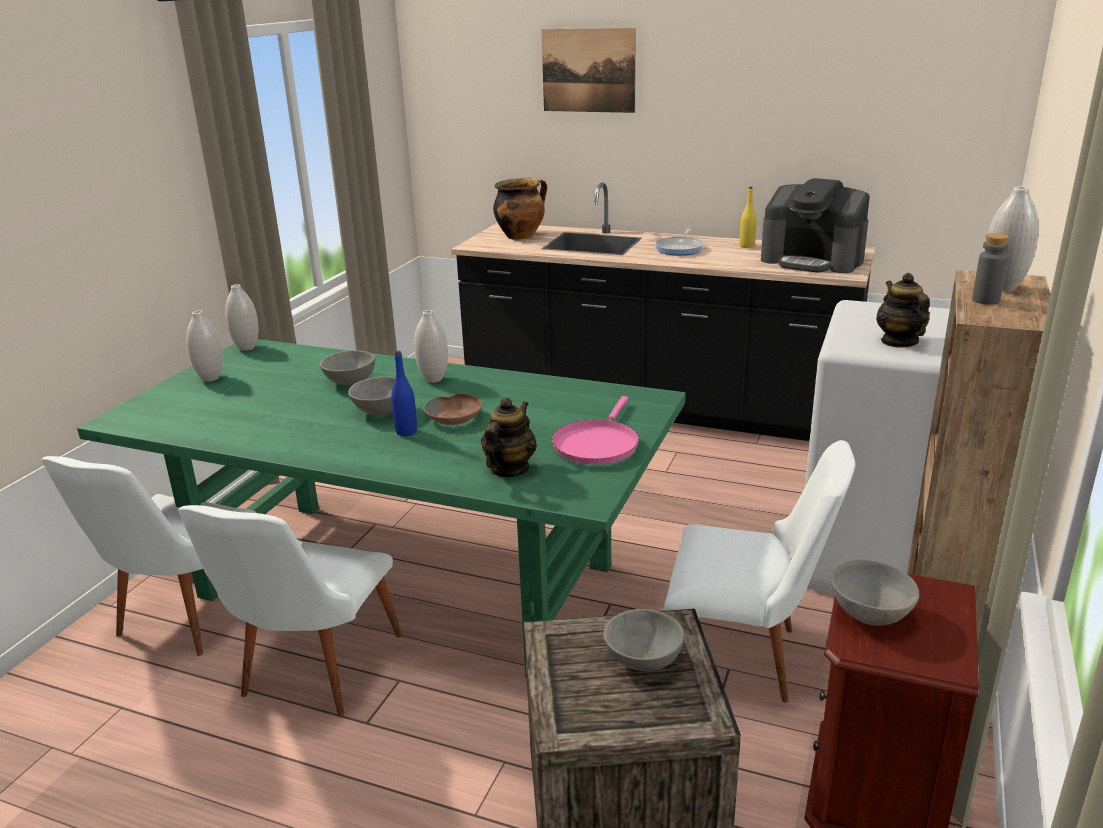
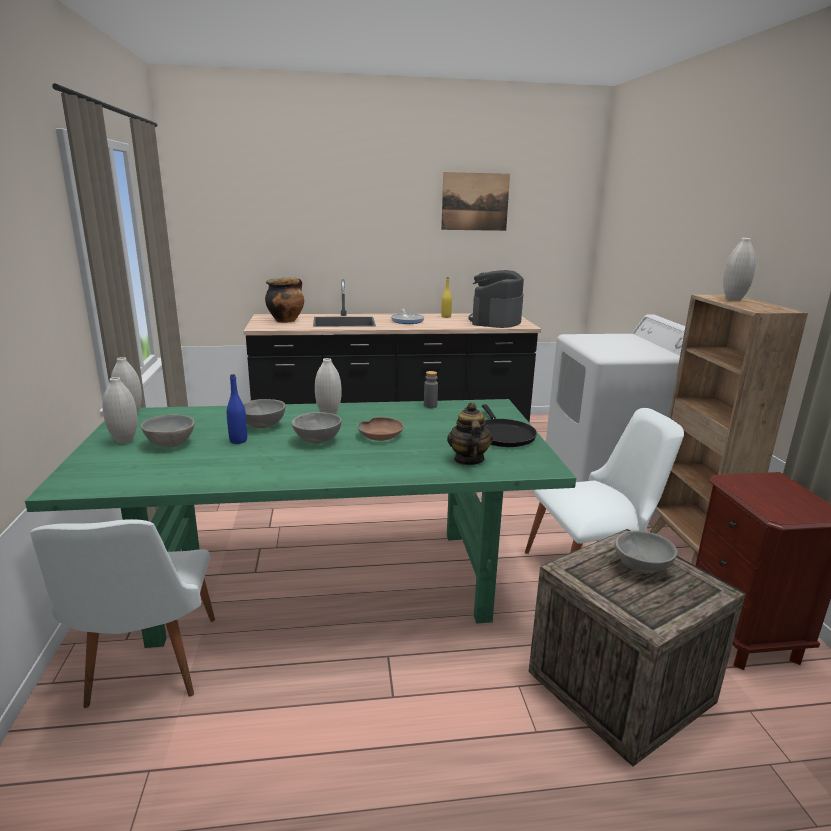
camera: 30 degrees left, 5 degrees down
white chair [178,505,402,716] -> none
blue bottle [391,351,417,436] -> blue bottle moved to [227,374,247,444]
picture [541,28,636,113] -> picture moved to [441,172,510,231]
pink frying pan [552,396,639,464] -> black frying pan [482,404,537,447]
coffee machine [761,178,870,273] -> coffee machine turned 105 degrees clockwise [468,270,524,328]
grey bowl [831,559,919,626] -> grey bowl moved to [141,415,195,447]
teapot [876,273,930,347] -> none
grey bottle [972,233,1009,305] -> grey bottle moved to [424,371,438,408]

